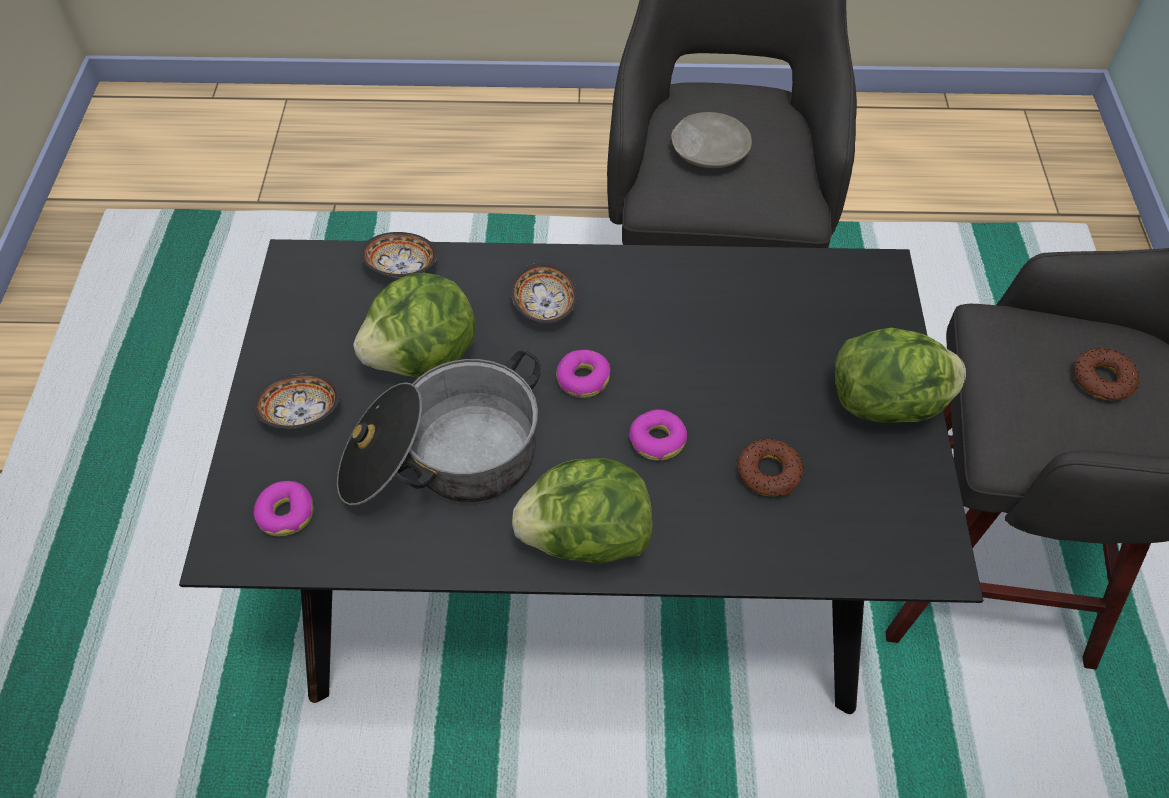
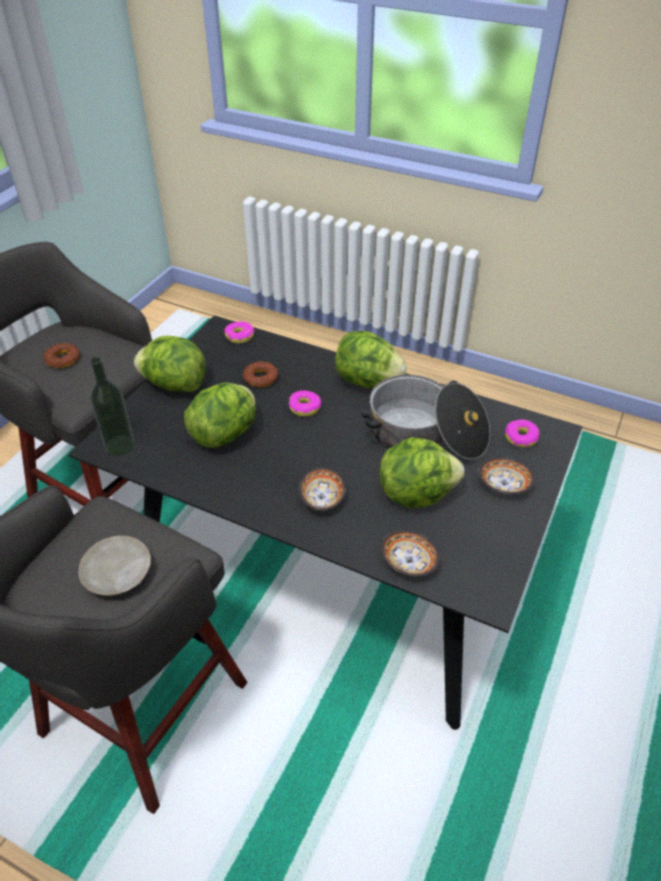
camera: 155 degrees left, 10 degrees down
donut [556,350,610,398] -> donut moved to [224,322,255,344]
none -> bottle [90,357,135,456]
none -> lettuce [184,383,256,448]

